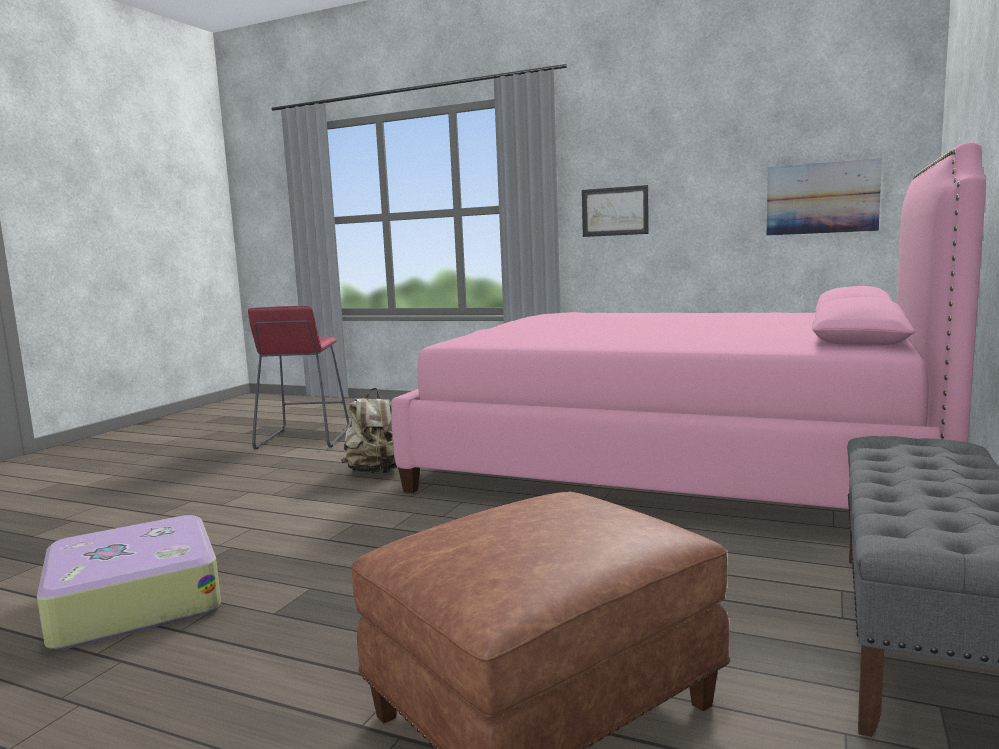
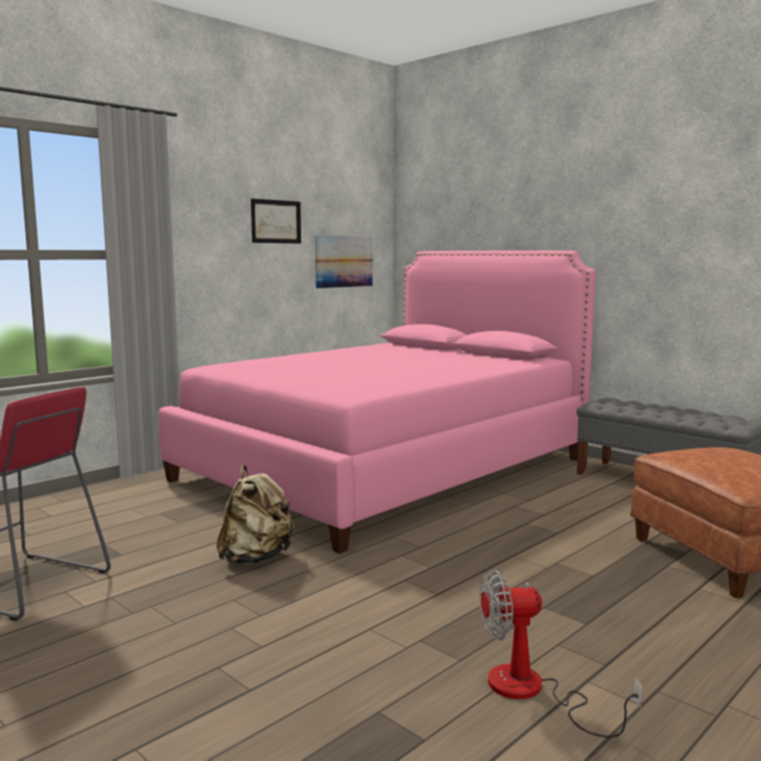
camera: 70 degrees left, 0 degrees up
suitcase [37,515,221,650] -> fan [480,569,643,738]
picture [582,185,649,237] -> picture moved to [251,199,301,243]

